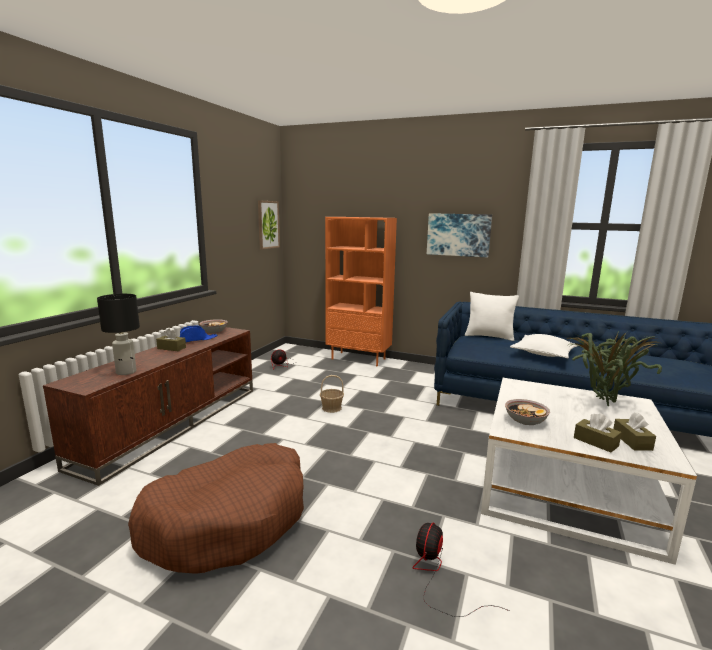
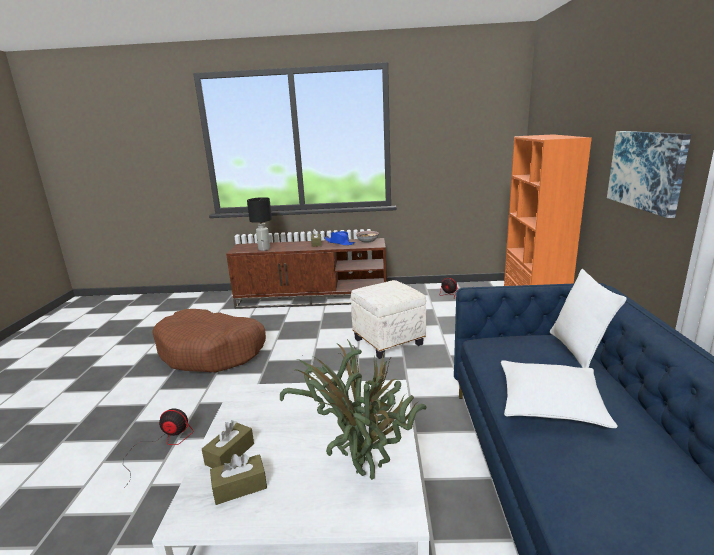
camera: 70 degrees right, 5 degrees up
picture [258,200,280,250] -> none
basket [320,375,344,413] -> white ottoman [351,280,426,359]
bowl [505,399,550,425] -> none

